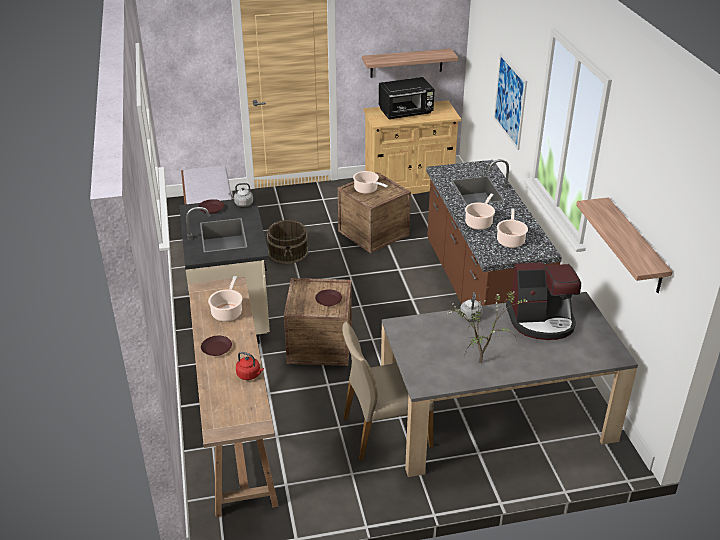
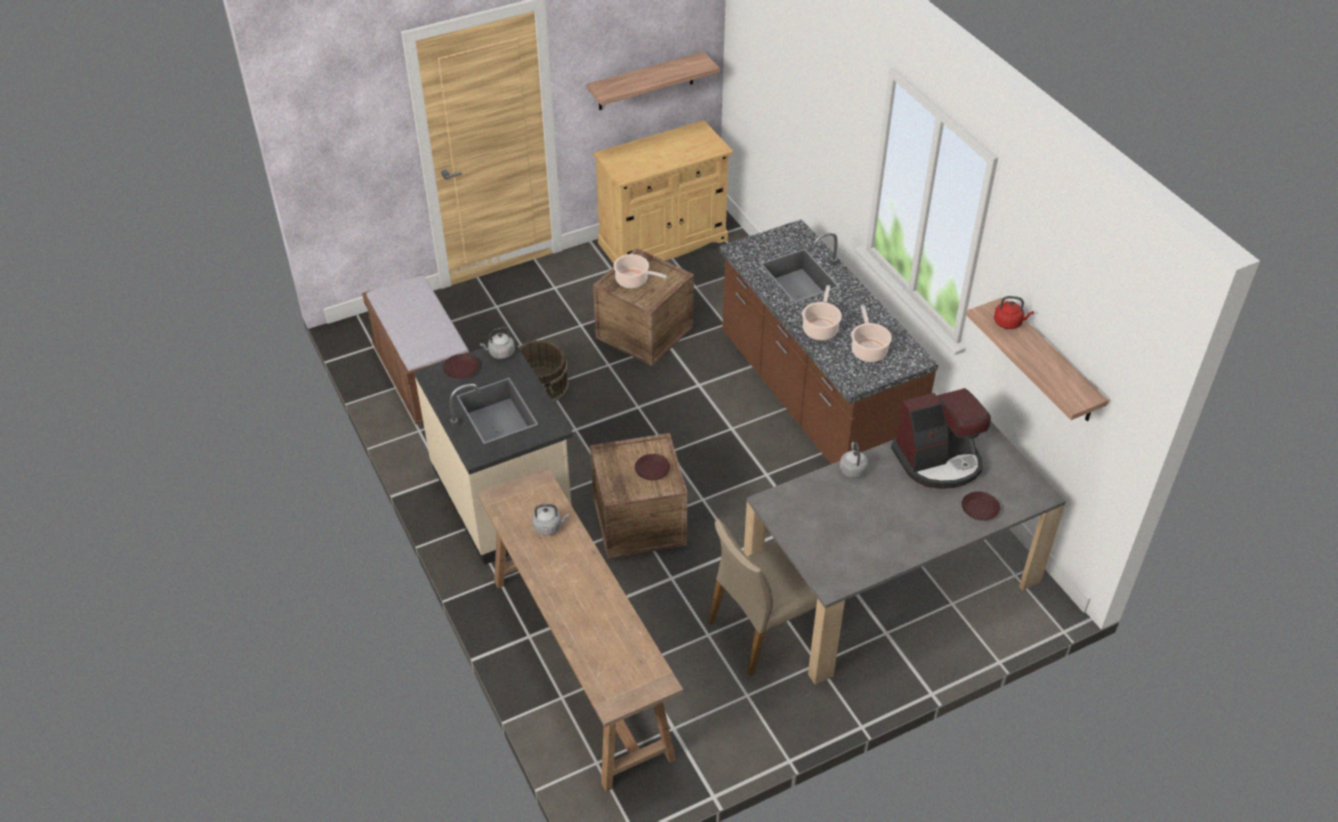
camera: 15 degrees left, 10 degrees up
brown plate [201,336,232,356] -> brown plate moved to [962,492,1000,521]
cooking pot [208,276,242,321] -> grey kettle [532,504,569,535]
red kettle [236,352,264,380] -> red kettle moved to [994,296,1034,329]
black microwave [379,77,435,119] -> none
potted plant [447,291,529,363] -> none
picture [493,53,527,150] -> none

